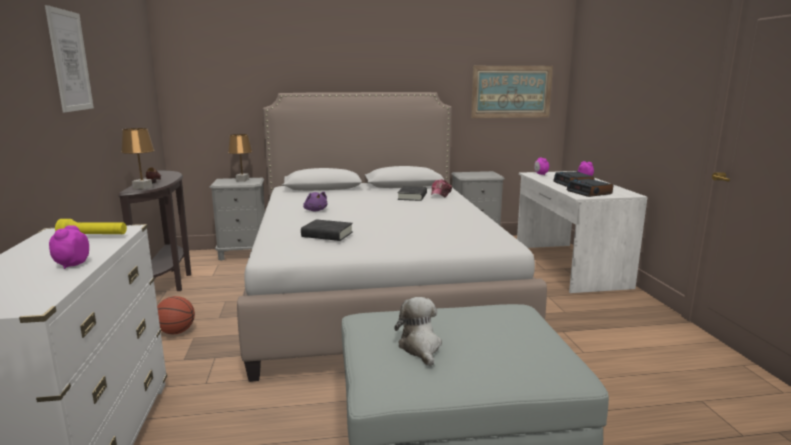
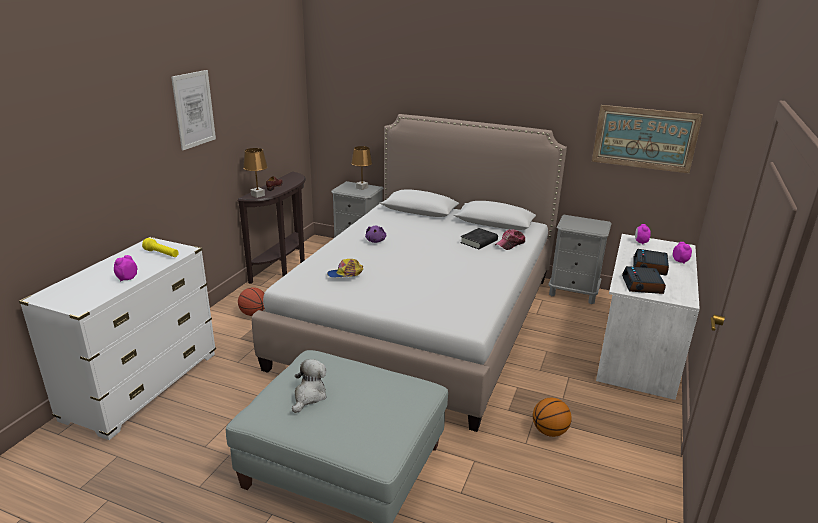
camera: 30 degrees right, 10 degrees up
black book [301,219,353,241] -> cap [327,259,363,278]
none -> basketball [533,398,572,437]

